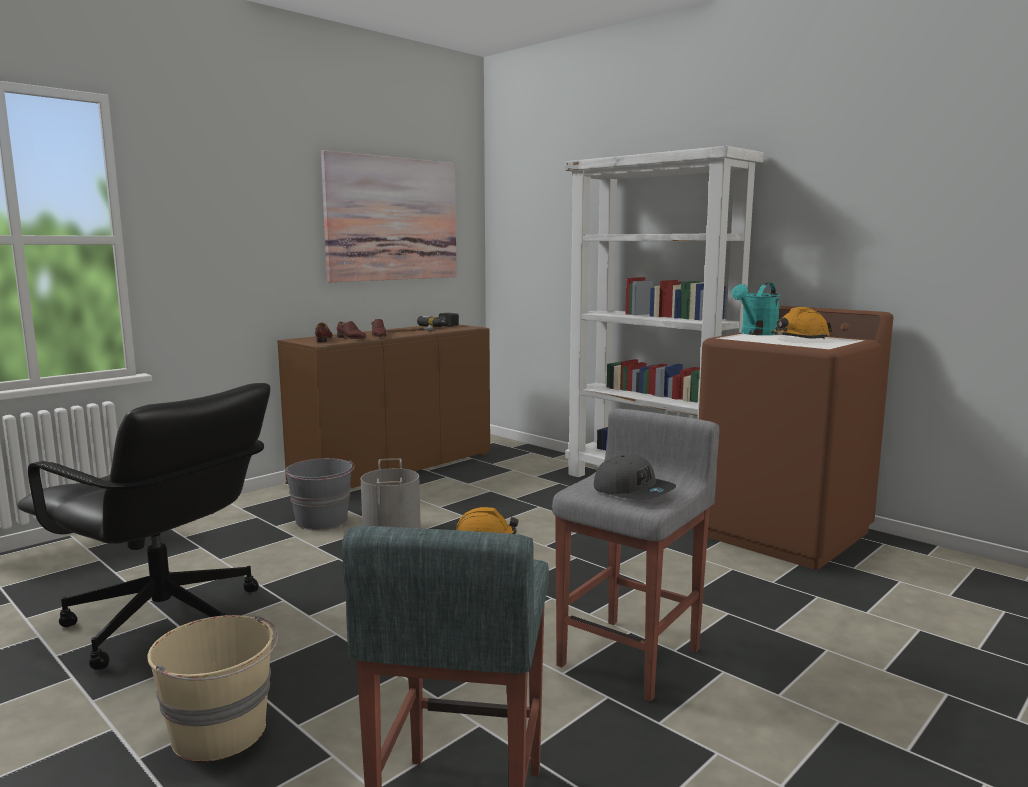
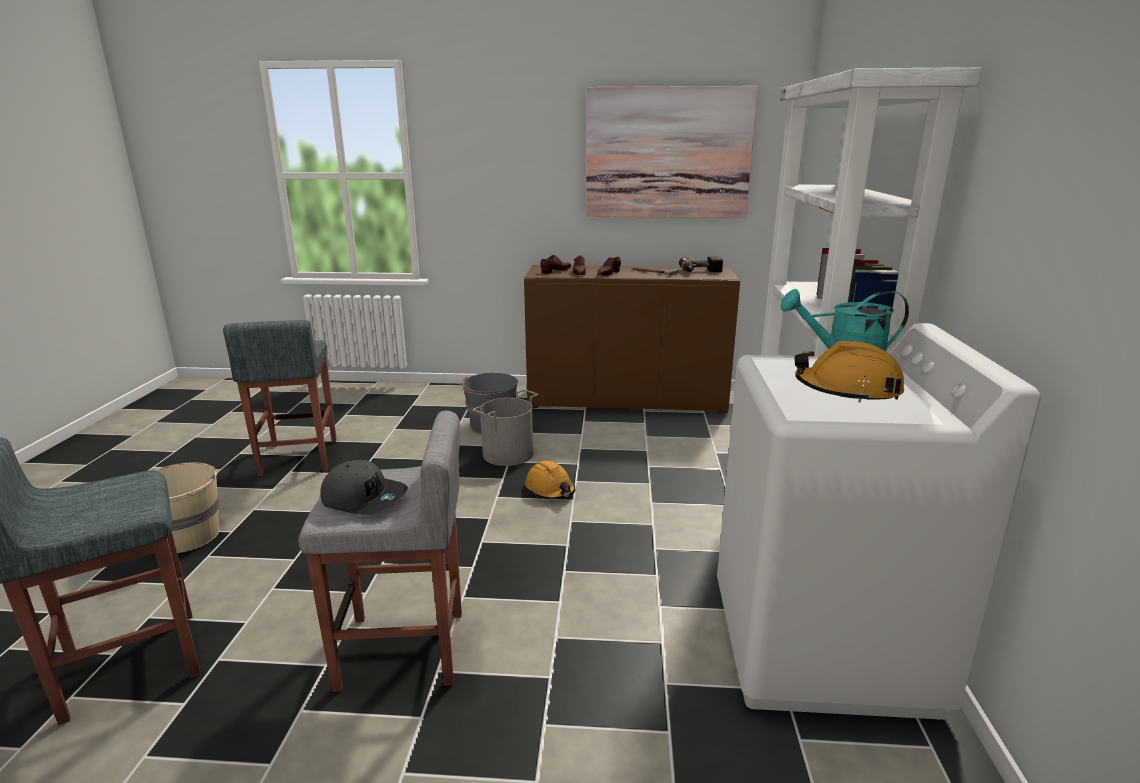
camera: 50 degrees right, 10 degrees up
black office chair [17,383,270,670] -> grey stool [223,320,337,476]
grey cap [594,454,676,500] -> grey cap turned 75 degrees counterclockwise [320,460,408,515]
brown washing machine [699,306,893,570] -> white washing machine [717,323,1041,720]

